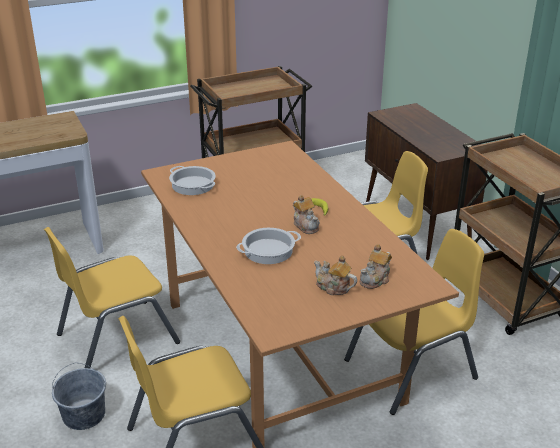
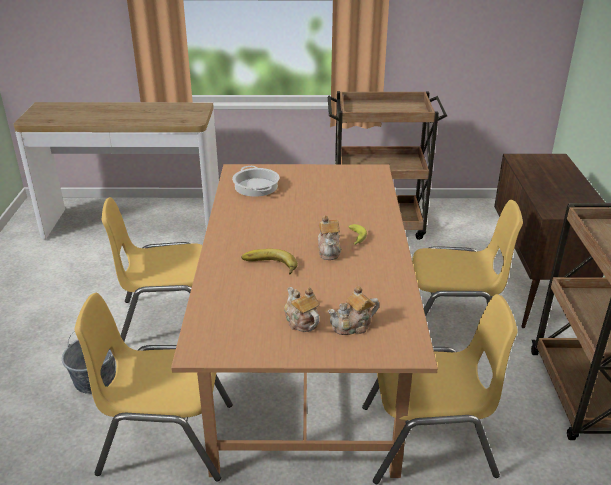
camera: 25 degrees right, 0 degrees up
cooking pot [236,228,301,264] -> banana [241,249,298,274]

